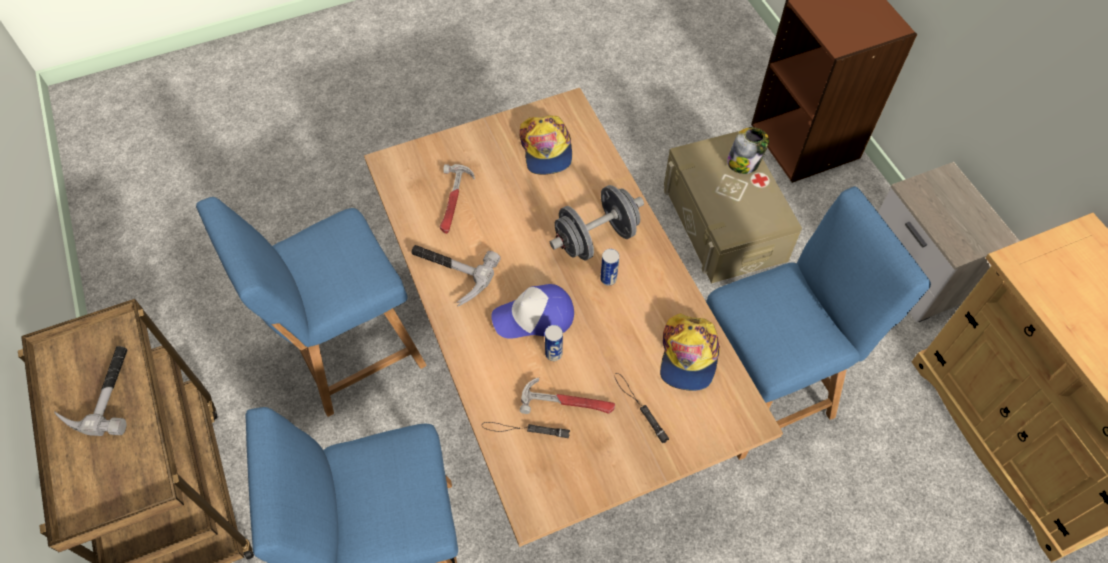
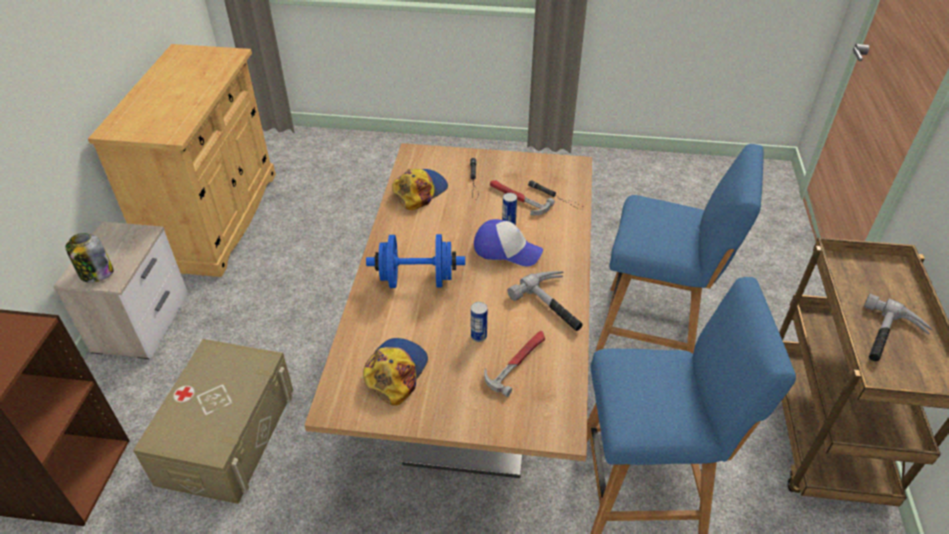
camera: 150 degrees left, 15 degrees down
grey dumbbell [550,185,644,260] -> blue dumbbell [366,234,465,288]
can [600,249,619,286] -> can moved to [471,302,487,342]
blue chair [706,186,931,460] -> none
jar [727,127,769,174] -> jar moved to [65,233,114,283]

